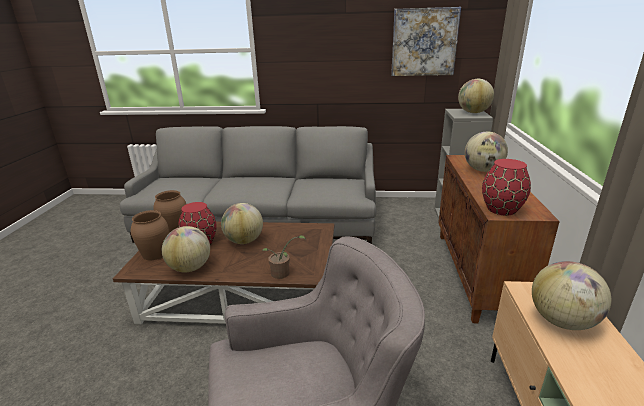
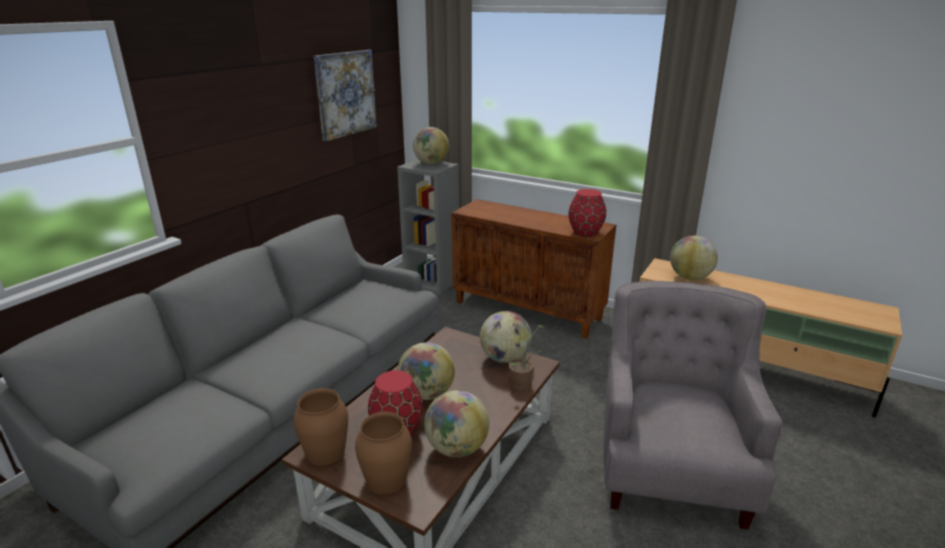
camera: 65 degrees left, 0 degrees up
globe [465,132,508,172] -> globe moved to [480,311,532,363]

